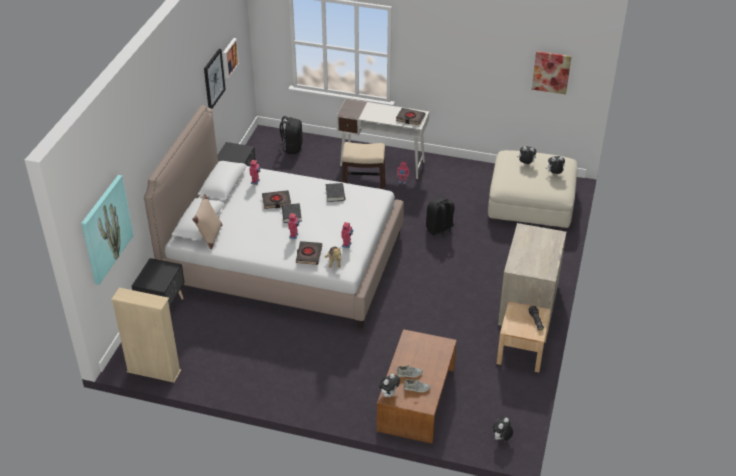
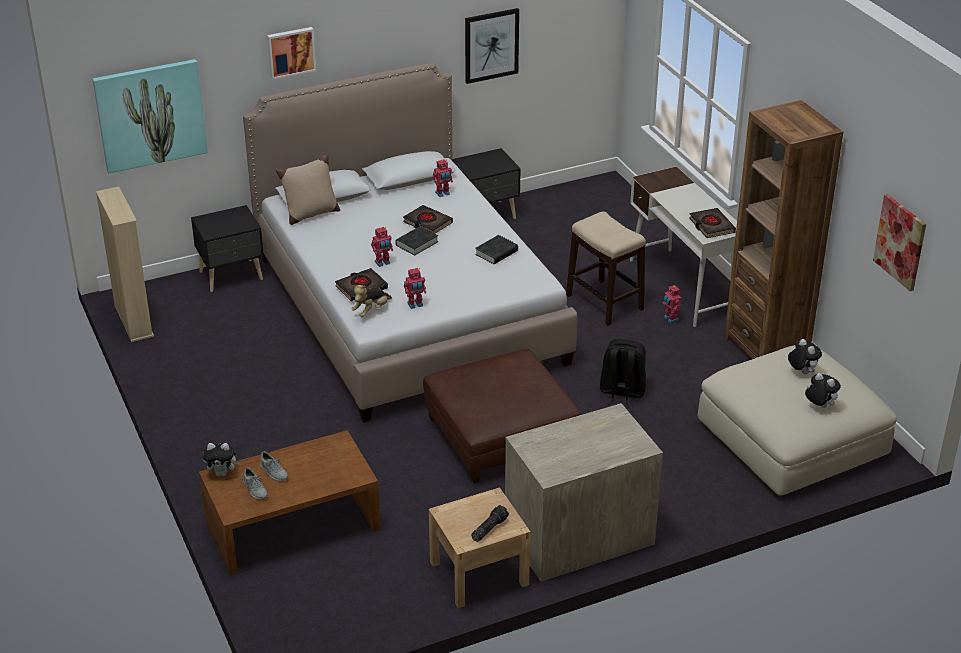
camera: 50 degrees right, 5 degrees down
picture [223,38,239,78] -> picture moved to [267,27,316,80]
black backpack [277,116,303,154] -> none
plush toy [493,417,513,441] -> none
none -> brown ottoman [423,349,580,483]
none -> brown bookcase [724,100,843,359]

